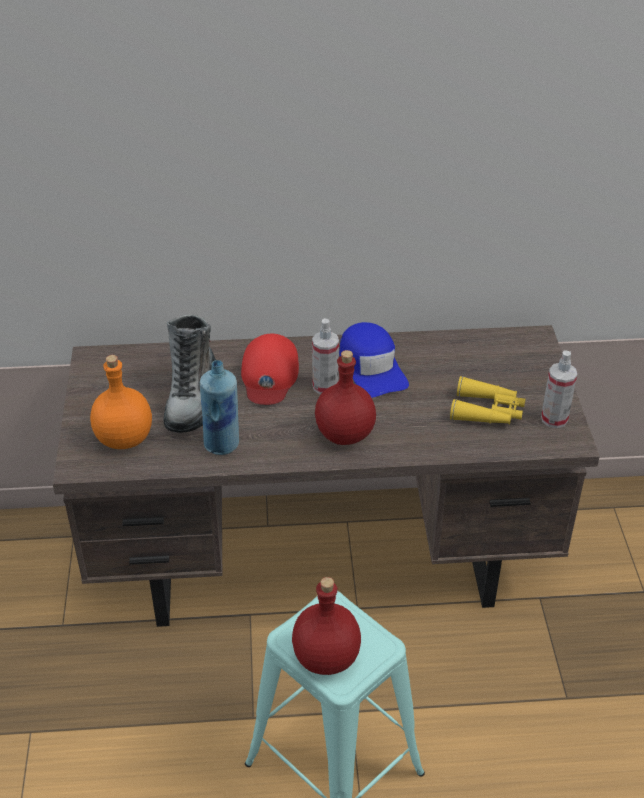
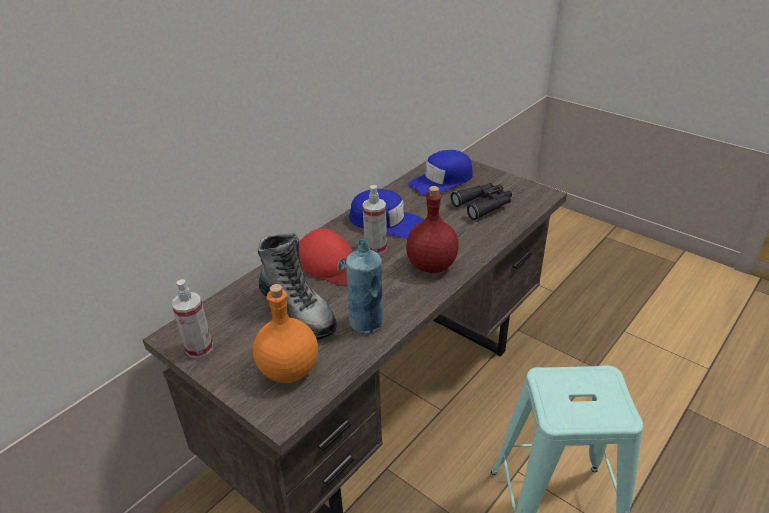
camera: 45 degrees left, 5 degrees down
red bottle [292,577,361,675] -> none
yellow binoculars [450,376,525,424] -> black binoculars [451,183,512,220]
spray bottle [541,350,577,428] -> spray bottle moved to [172,279,213,358]
none -> blue cap [408,150,473,196]

